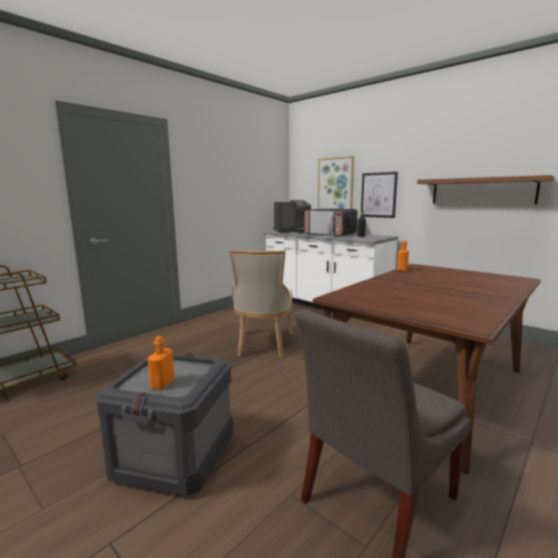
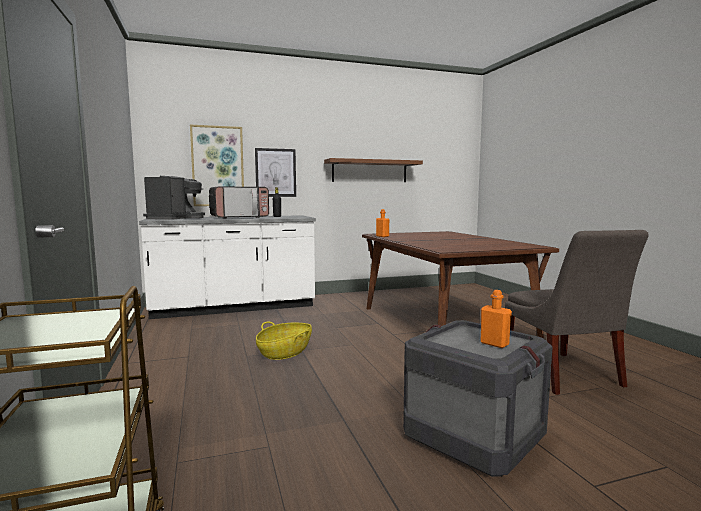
camera: 60 degrees left, 5 degrees down
beige chair [230,250,293,357] -> basket [256,322,312,360]

